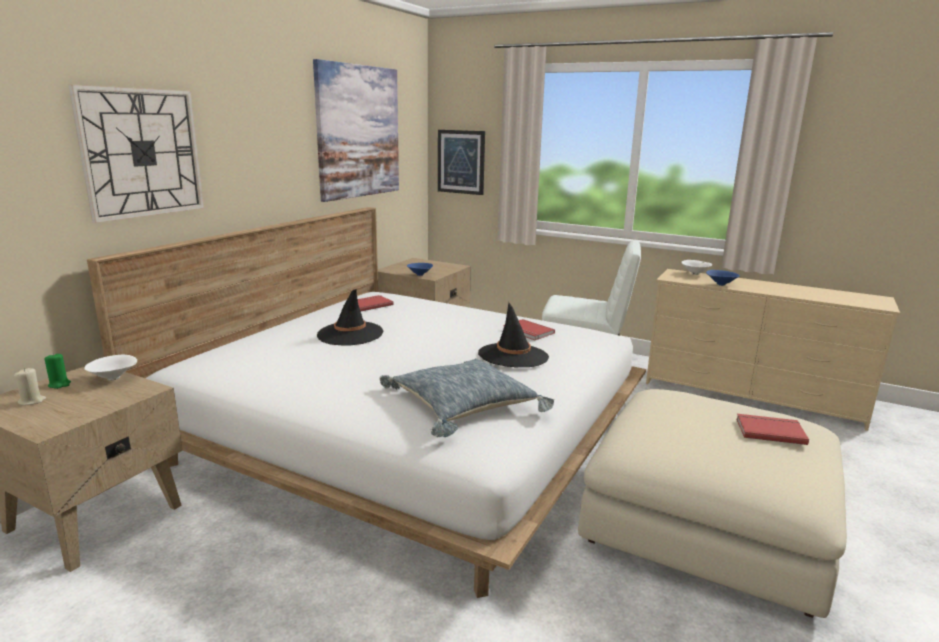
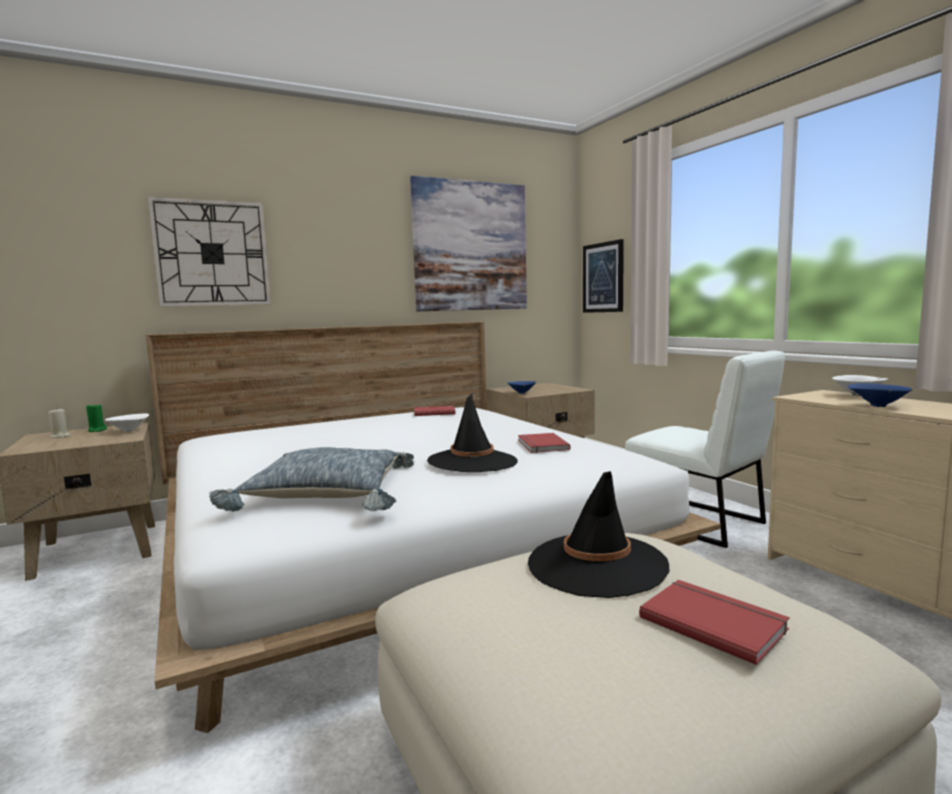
camera: 35 degrees right, 10 degrees down
black hat [317,289,383,346] -> black hat moved to [528,471,670,598]

